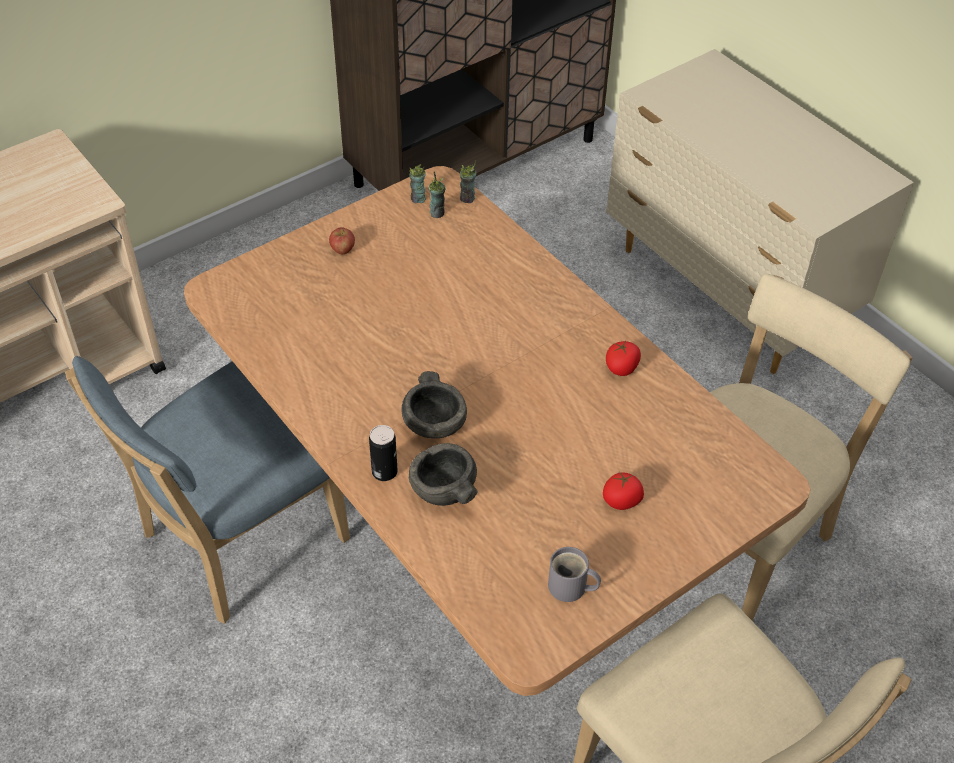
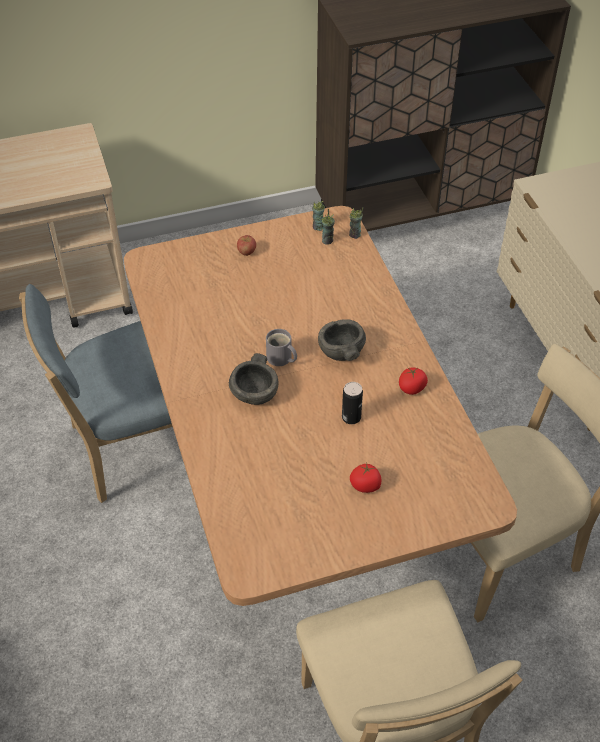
camera: 20 degrees right, 0 degrees up
can [369,425,398,481] -> can moved to [342,382,363,424]
grey bowl [409,443,477,506] -> grey bowl moved to [318,319,366,361]
grey mug [548,547,601,602] -> grey mug moved to [266,329,297,366]

